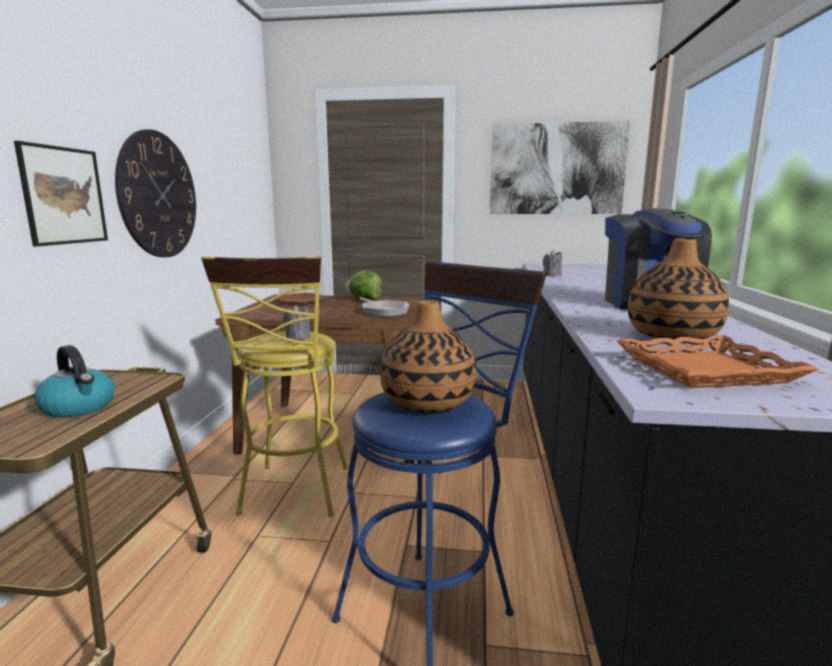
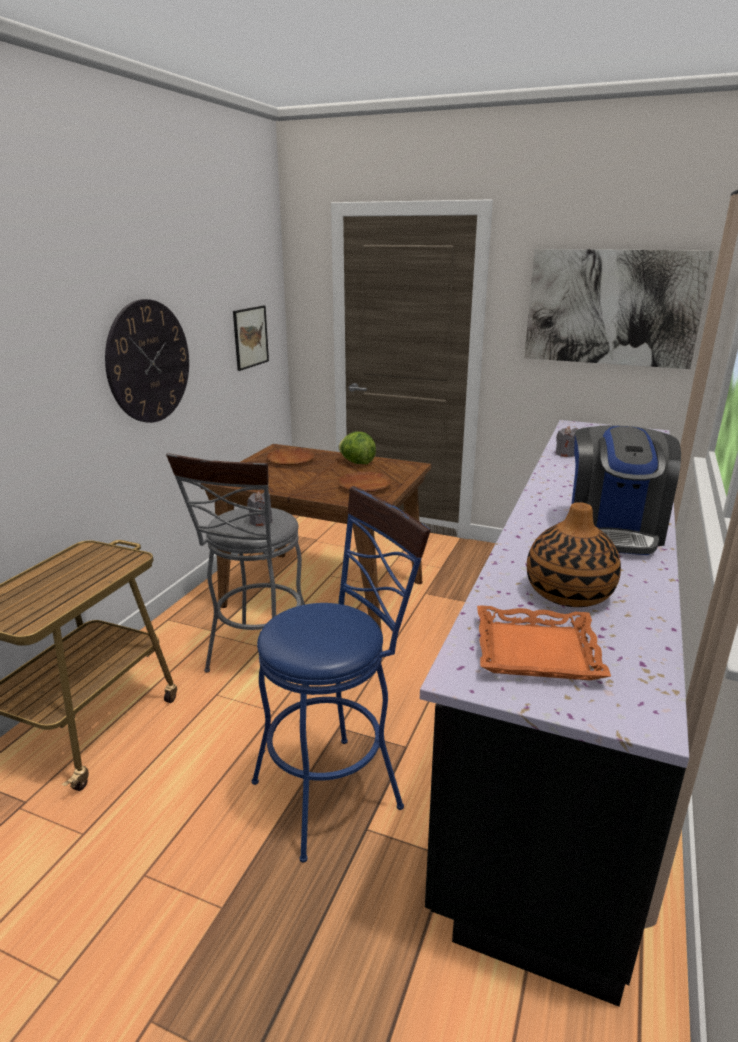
camera: 15 degrees right, 10 degrees up
picture [14,141,108,246] -> picture moved to [233,306,269,371]
kettle [34,345,115,417] -> none
yellow stool [201,257,348,517] -> grey stool [166,453,305,681]
frying pan [359,297,409,317] -> brown plate [338,472,391,492]
vase [380,300,476,413] -> none

